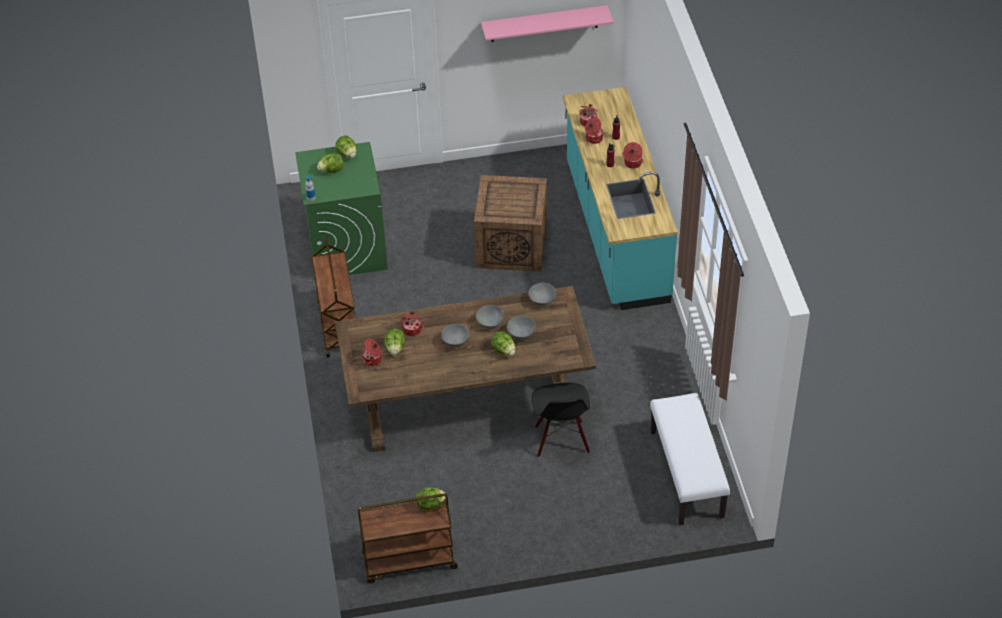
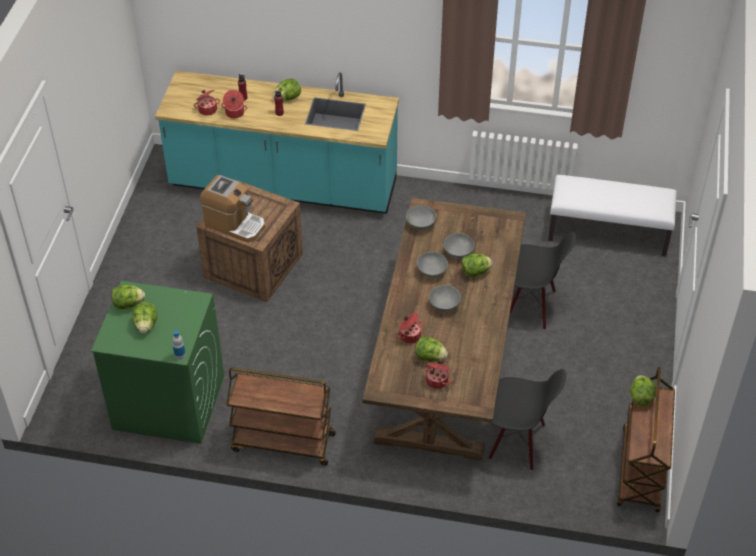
camera: 70 degrees left, 0 degrees up
pink shelf [481,5,613,42] -> none
cooking pot [622,142,644,169] -> lettuce [273,79,301,101]
none -> coffee machine [200,175,265,243]
none -> black chair [489,369,566,471]

